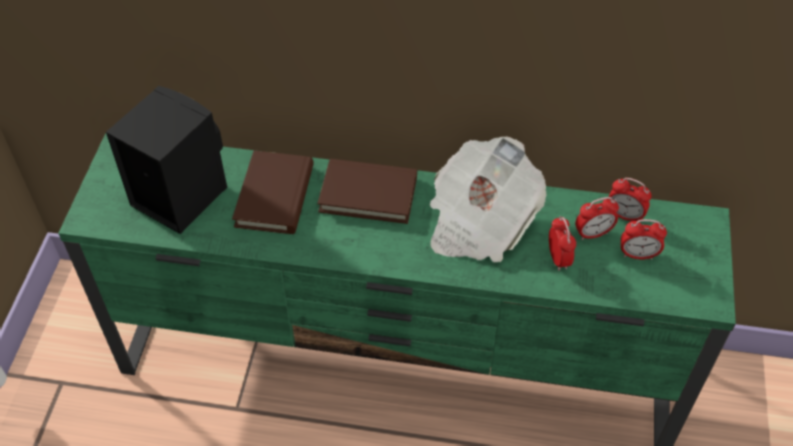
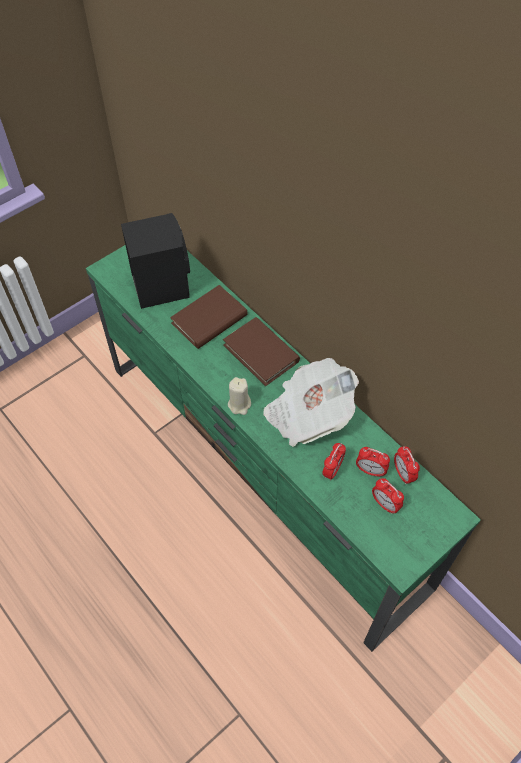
camera: 40 degrees right, 5 degrees up
none -> beige candle [228,377,251,415]

